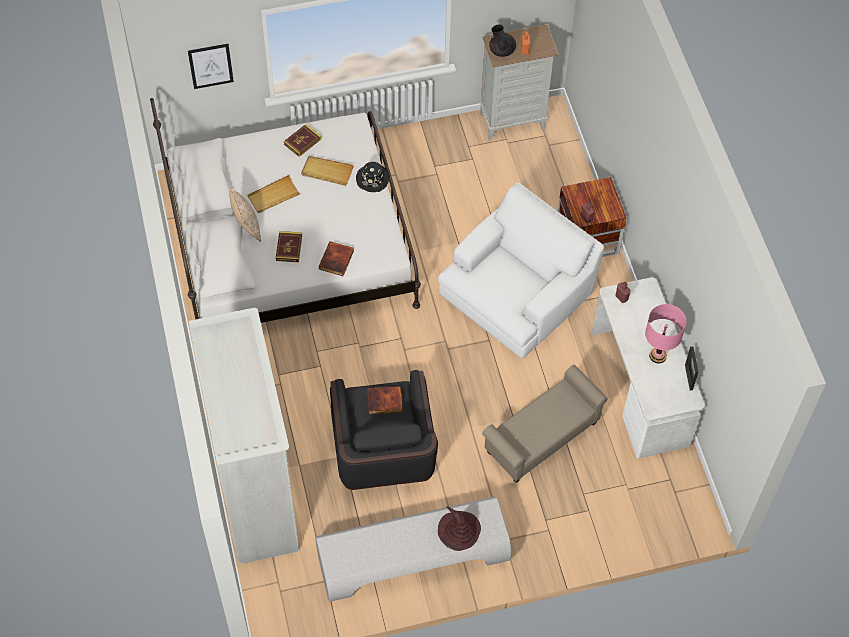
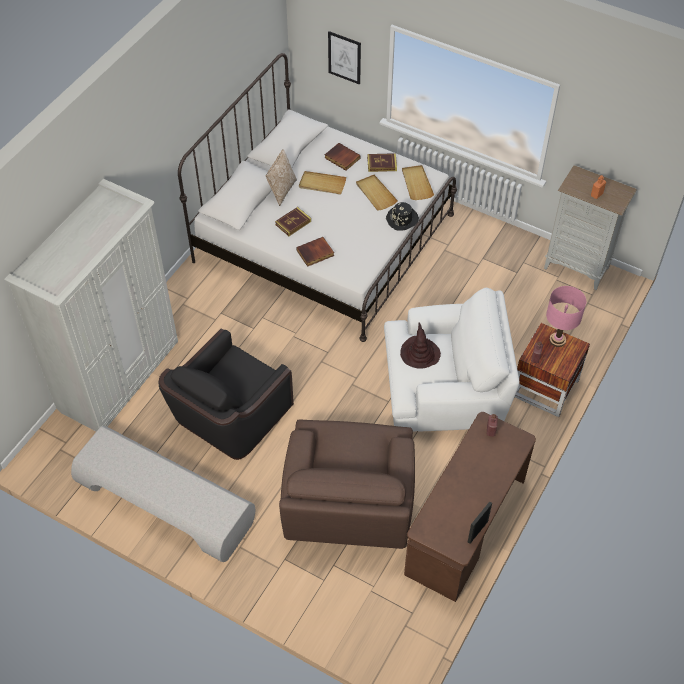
camera: 45 degrees right, 5 degrees down
book [368,386,402,414] -> book moved to [325,143,360,171]
brown hat [438,506,481,551] -> brown hat moved to [400,322,441,369]
beige ottoman [482,365,608,483] -> brown armchair [279,419,415,549]
black teapot [489,25,516,57] -> none
white desk [591,277,705,458] -> brown desk [404,412,536,602]
pink table lamp [645,304,686,363] -> pink table lamp moved to [546,286,586,347]
none -> beige tray [402,165,434,200]

